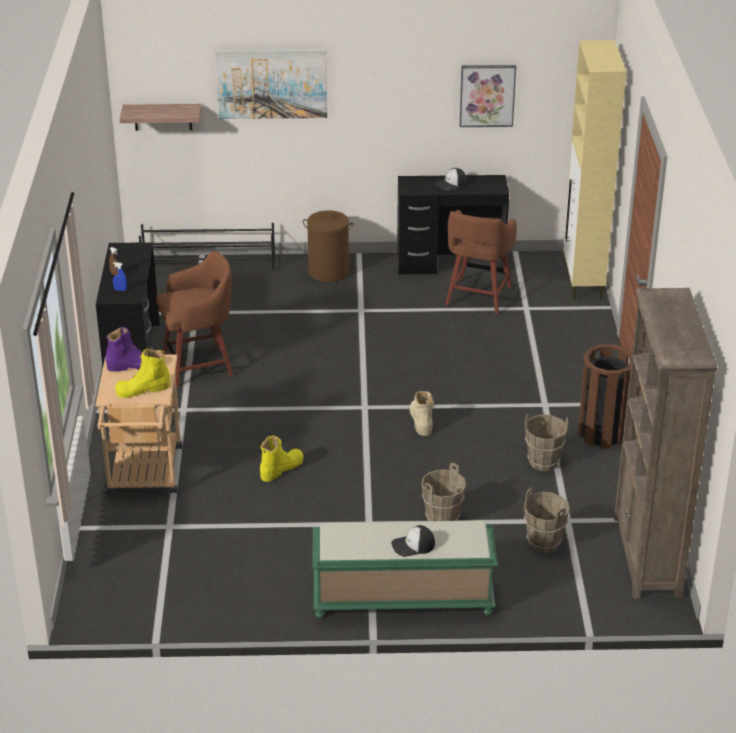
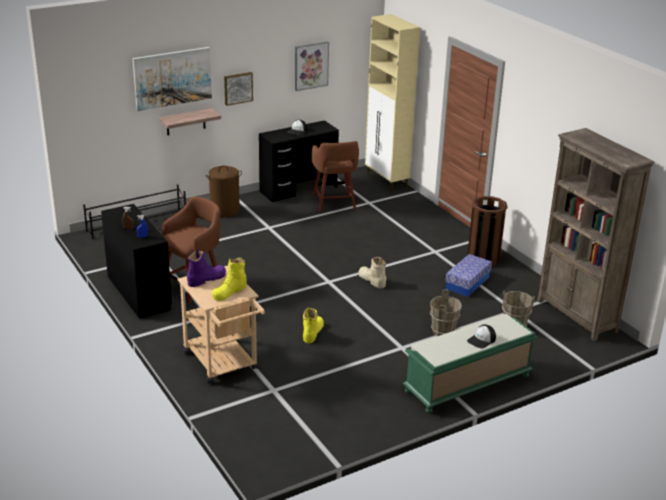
camera: 30 degrees left, 5 degrees down
shelf [119,104,201,131] -> shelf moved to [159,108,221,135]
brown bucket [525,414,568,471] -> storage box [445,254,492,297]
none -> picture [224,72,253,106]

